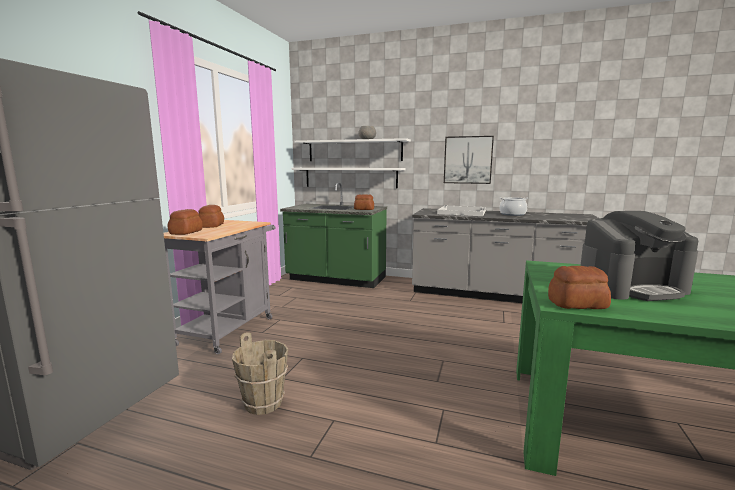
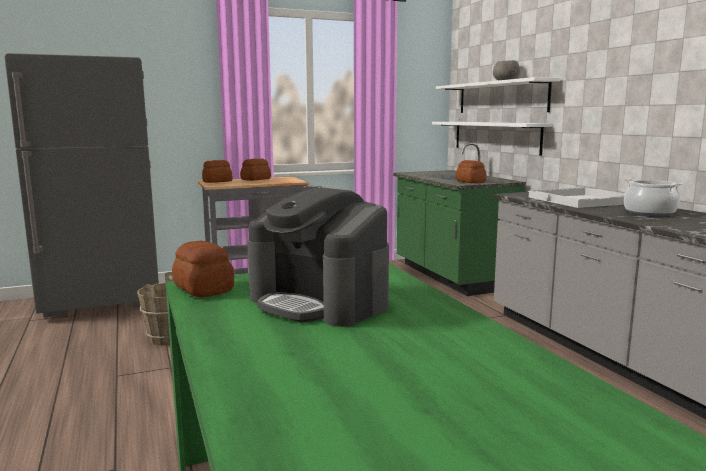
camera: 50 degrees right, 0 degrees up
picture [444,136,494,184] -> none

